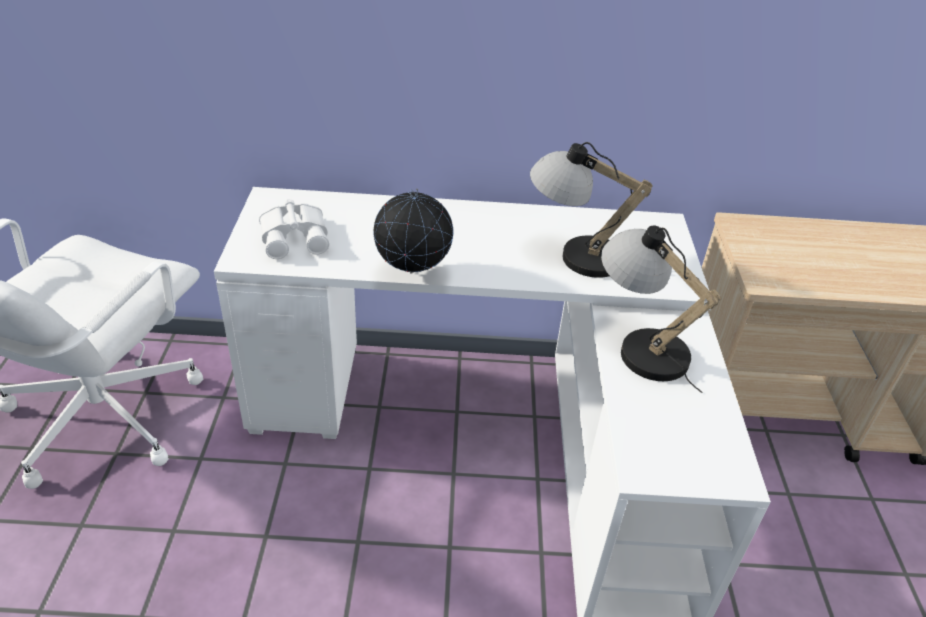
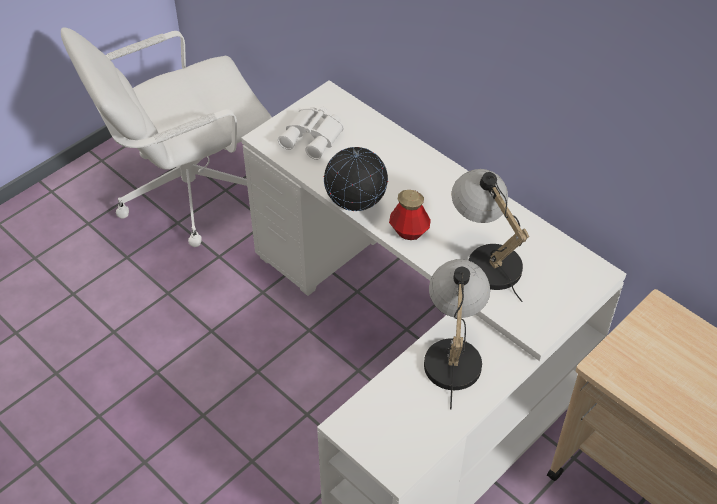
camera: 45 degrees right, 10 degrees up
none -> bottle [389,190,431,240]

